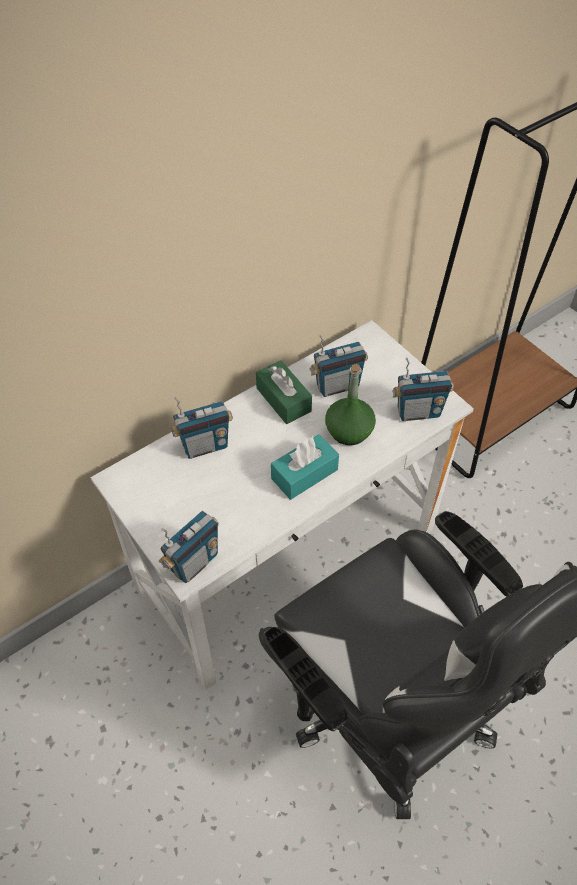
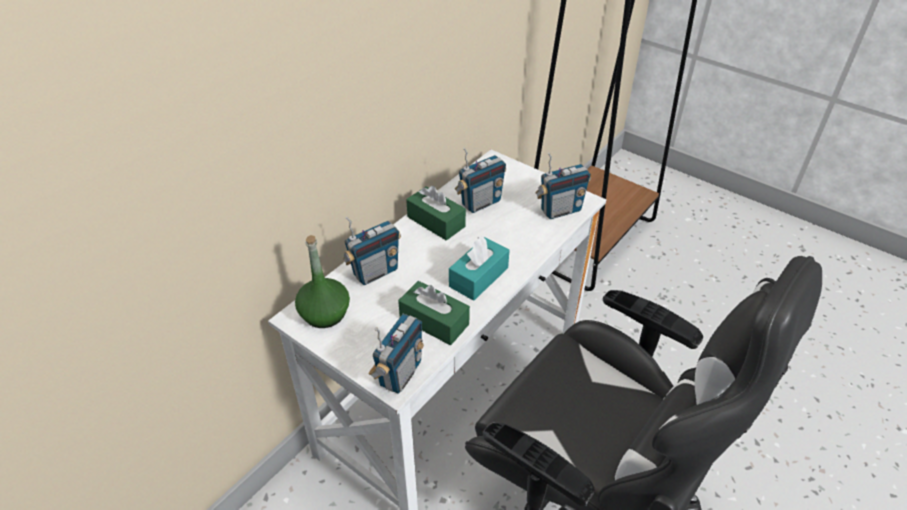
camera: 15 degrees left, 10 degrees down
green bottle [325,364,376,445] -> green bottle moved to [295,235,350,328]
none -> green tissue box [398,281,470,345]

